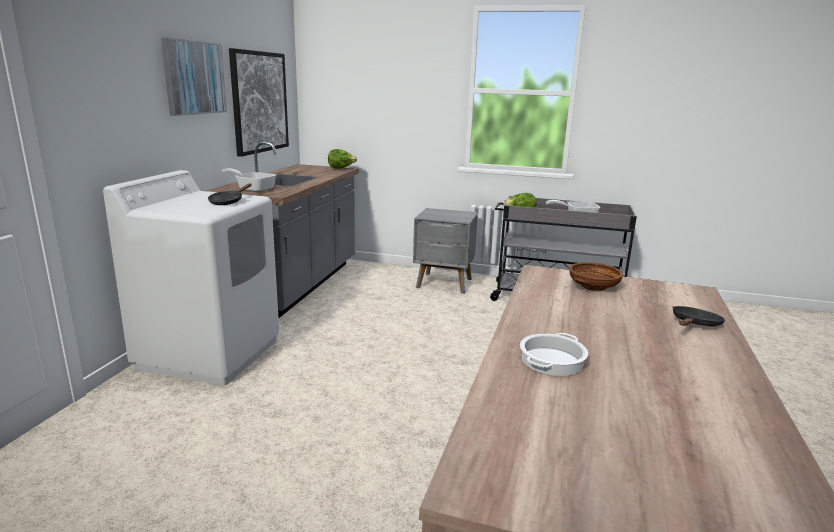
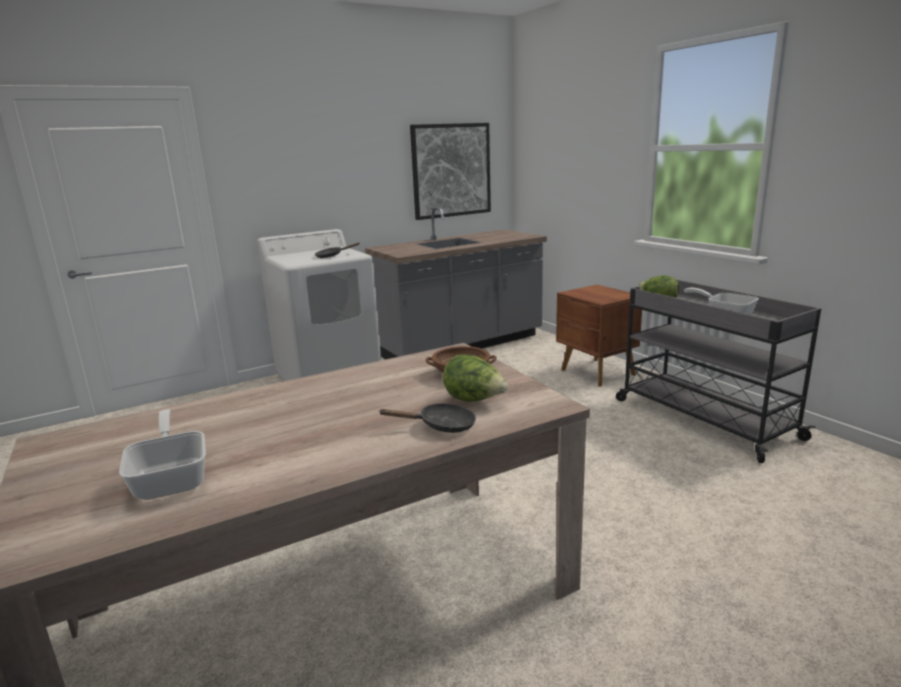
camera: 45 degrees right, 0 degrees up
picture [161,37,227,116] -> none
frying pan [222,168,276,192] -> frying pan moved to [119,409,206,500]
lettuce [328,149,357,169] -> lettuce moved to [443,355,508,401]
grey nightstand [413,208,478,294] -> brown nightstand [556,285,642,386]
cooking pot [520,333,588,376] -> none

